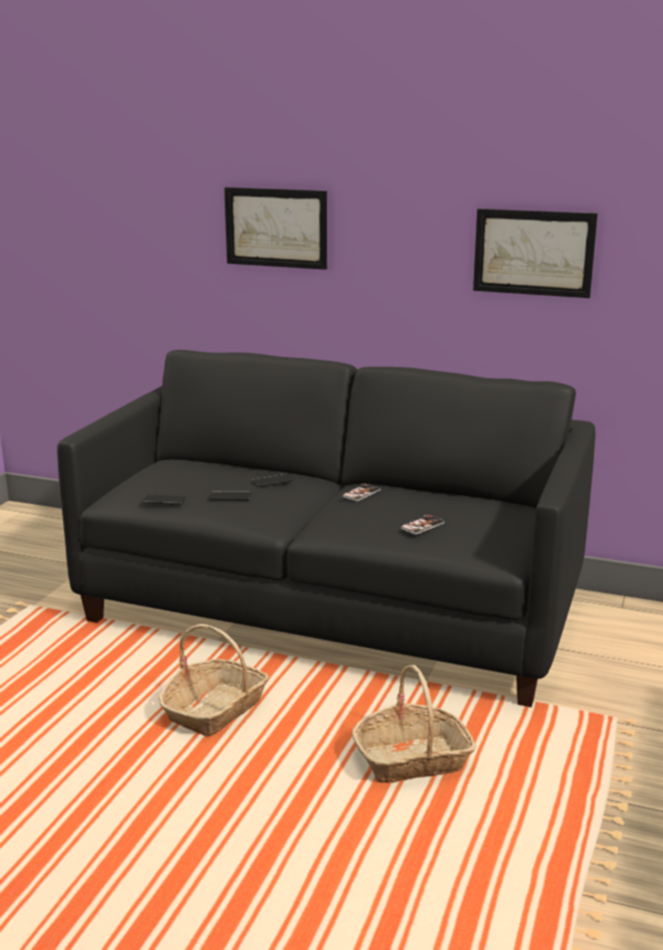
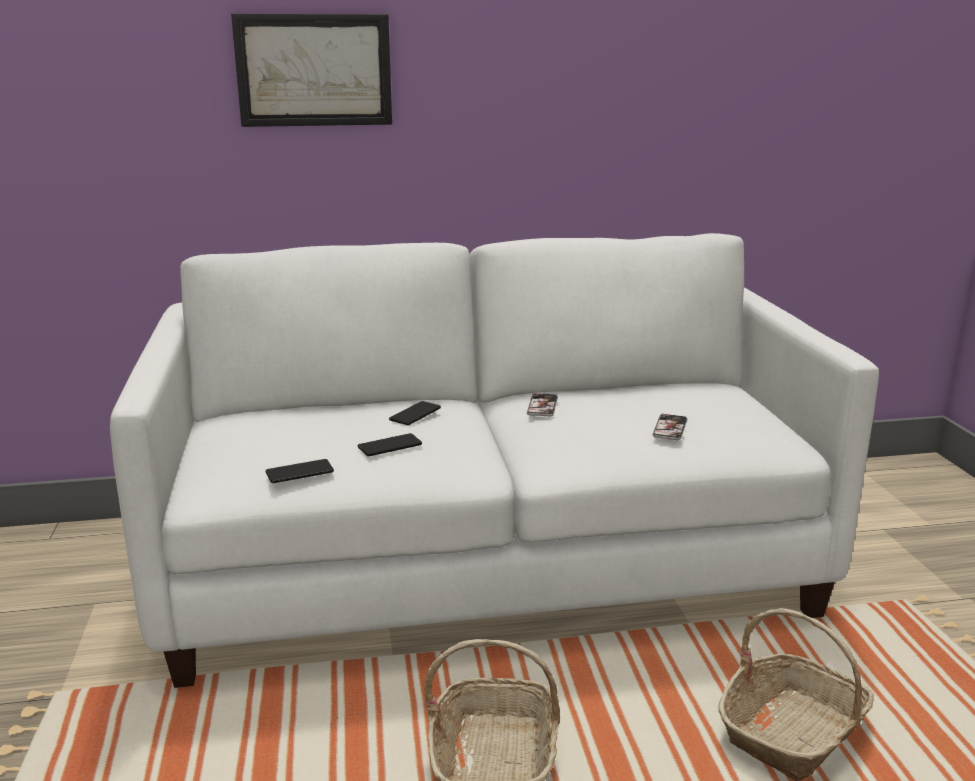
camera: 30 degrees left, 0 degrees up
black sofa [57,350,595,707] -> white sofa [110,233,879,688]
picture [473,209,598,298] -> none

